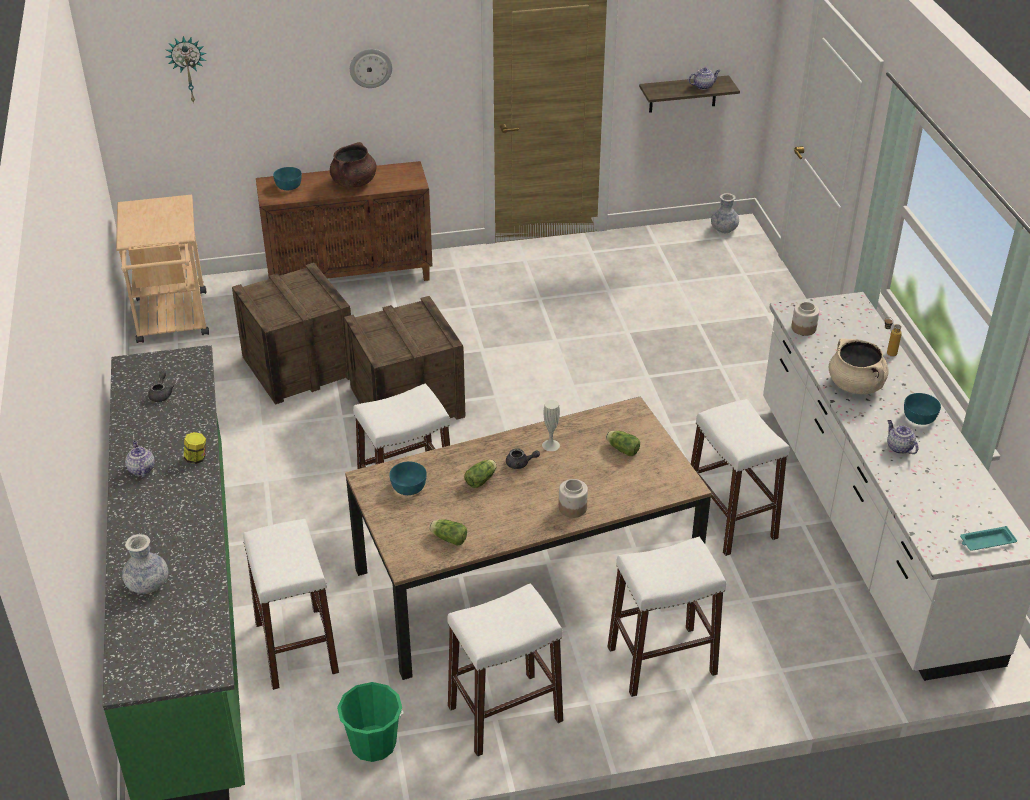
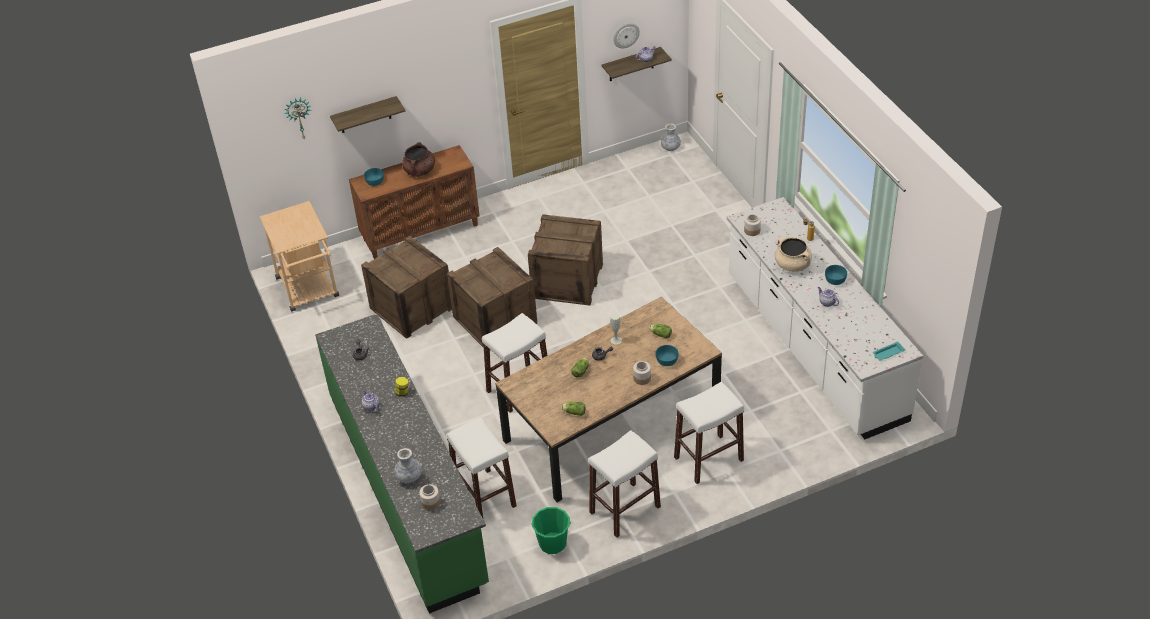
camera: 10 degrees left, 5 degrees up
wall clock [350,49,392,88] -> wall clock moved to [613,23,640,49]
turquoise bowl [389,462,427,495] -> turquoise bowl moved to [656,345,679,366]
white stool [691,399,789,556] -> none
none -> shelf [330,96,405,133]
none -> jar [419,484,440,510]
none -> crate [528,214,603,306]

